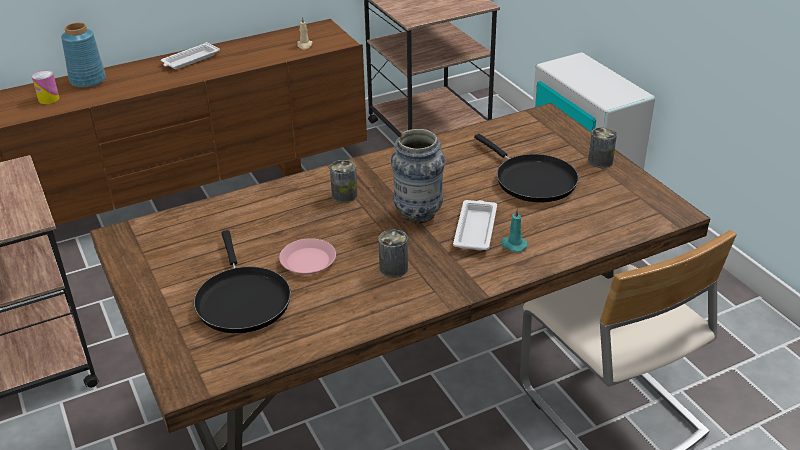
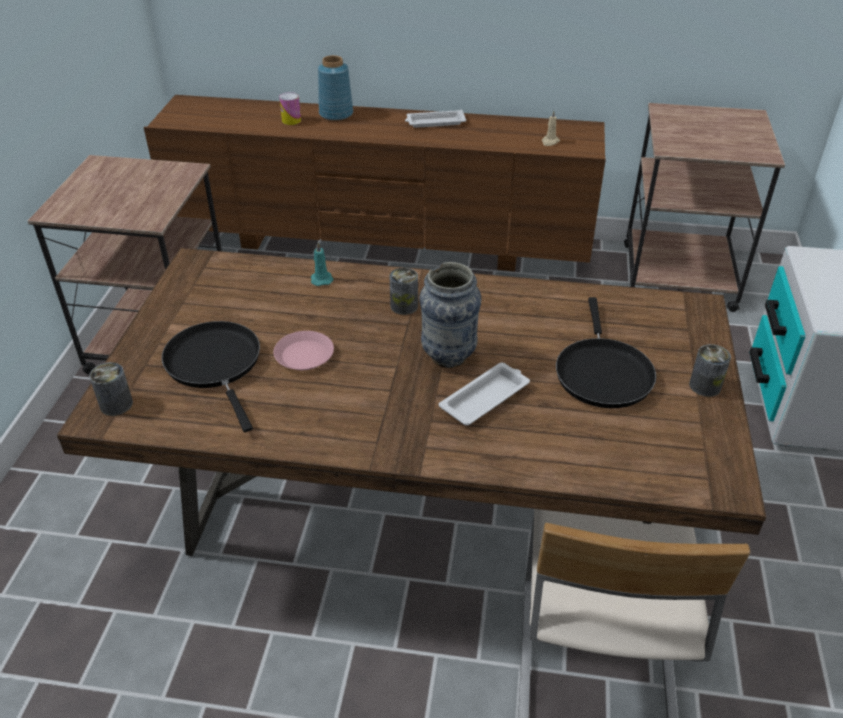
camera: 35 degrees right, 5 degrees up
black frying pan [194,230,291,333] -> black frying pan turned 135 degrees clockwise [162,321,260,432]
can [378,230,408,278] -> can moved to [89,362,133,416]
turquoise candle [501,209,528,252] -> turquoise candle moved to [311,242,334,286]

